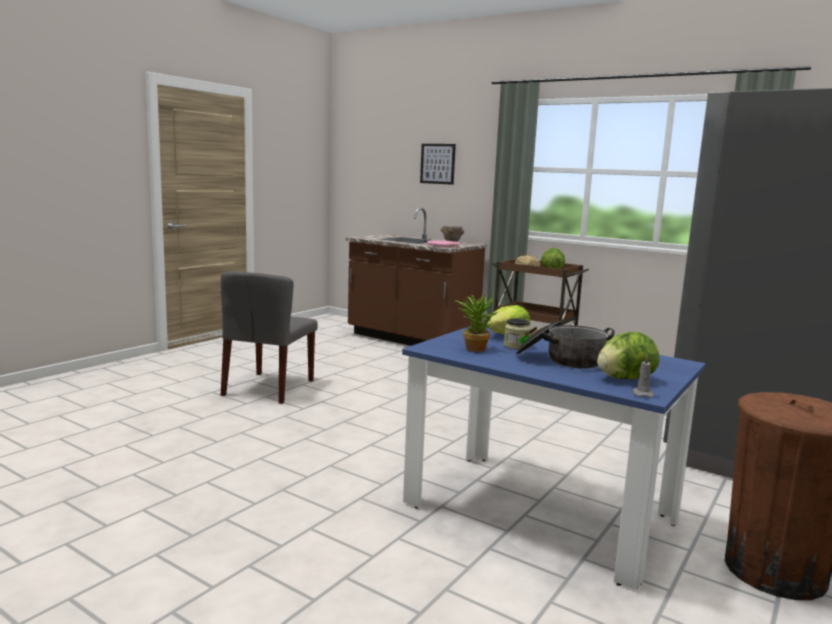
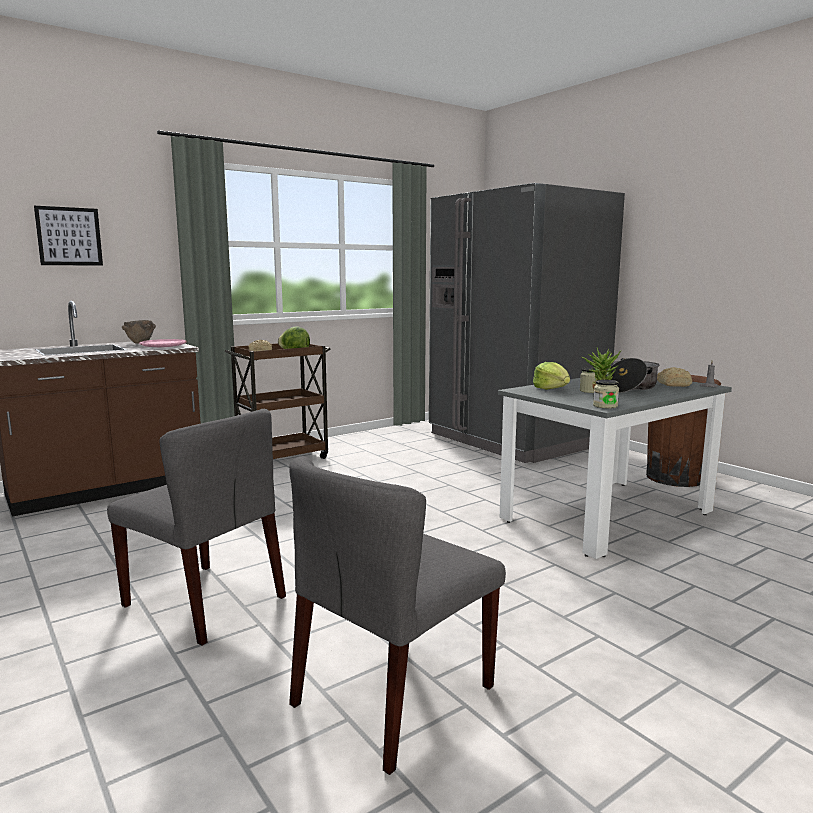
camera: 70 degrees left, 0 degrees up
blue dining table [402,325,706,590] -> grey dining table [498,378,732,559]
lettuce [597,332,660,379] -> bread [657,367,692,387]
none -> grey chair [289,456,506,775]
none -> jar [593,380,619,409]

